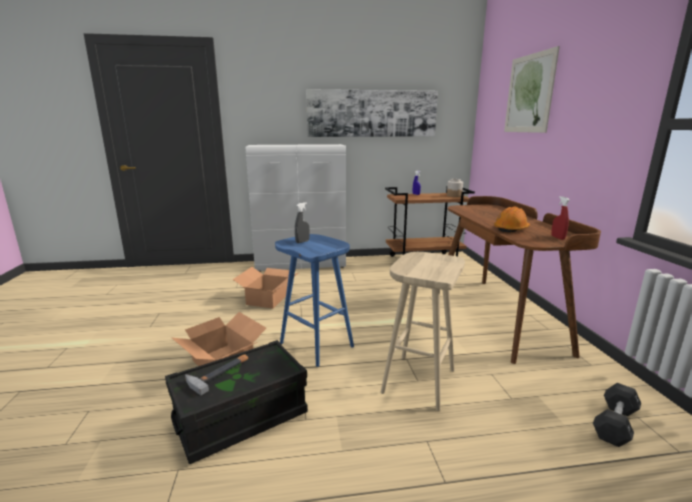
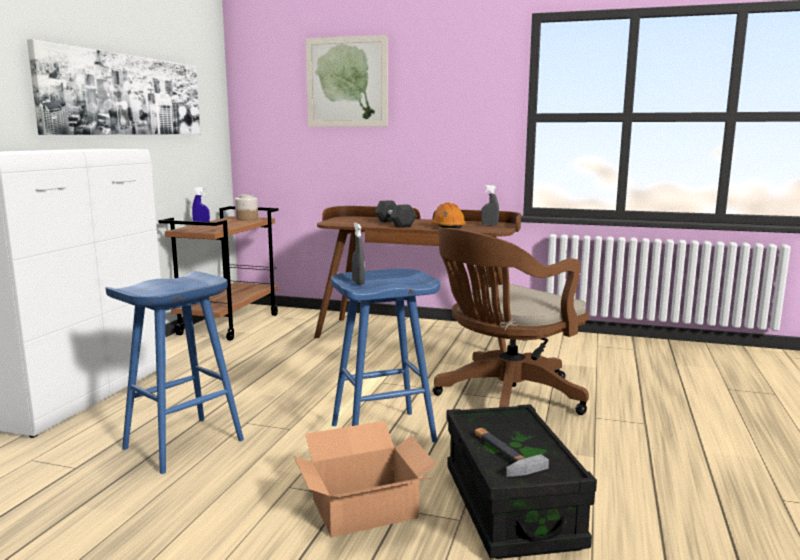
camera: 65 degrees left, 5 degrees down
cardboard box [233,267,298,309] -> blue stool [105,271,244,474]
beige stool [381,252,465,411] -> brown office chair [433,228,589,415]
red spray bottle [551,196,570,240] -> grey spray bottle [481,185,499,226]
black dumbbell [593,383,641,447] -> black dumbbell moved to [375,200,416,228]

